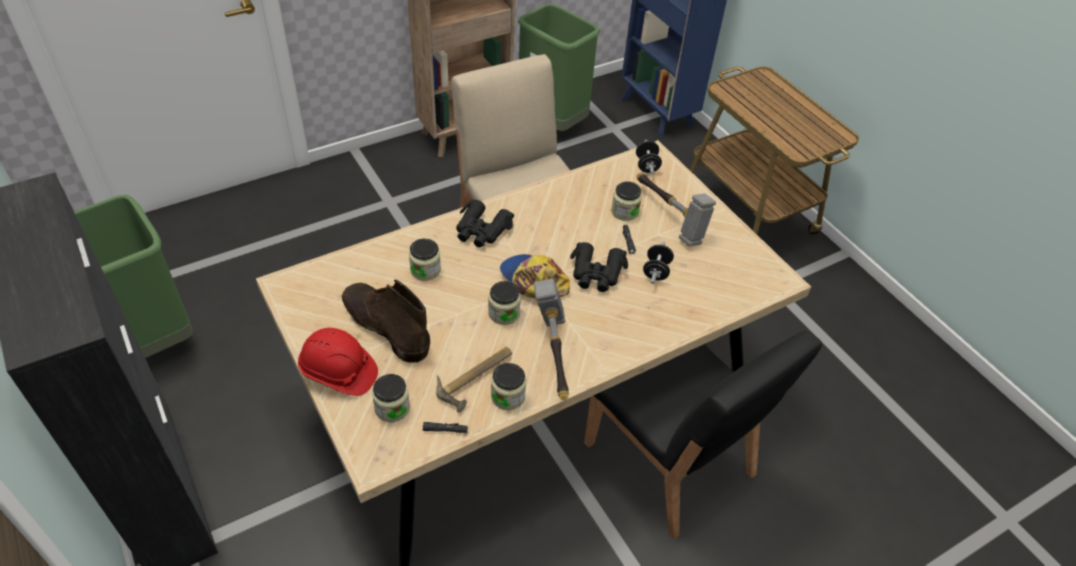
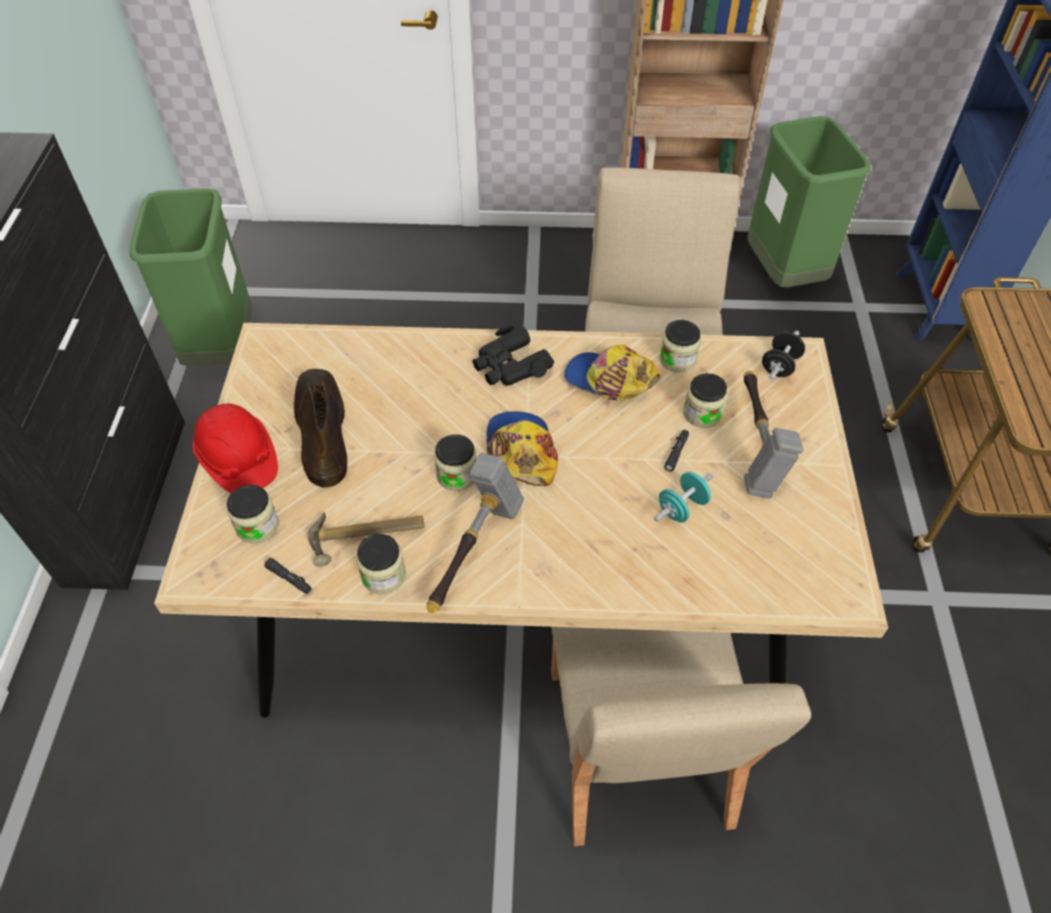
camera: 35 degrees right, 5 degrees up
jar [409,239,441,281] -> jar moved to [659,320,701,372]
black binoculars [570,242,628,292] -> none
black chair [584,331,822,540] -> beige chair [551,627,811,846]
black dumbbell [643,242,674,284] -> turquoise dumbbell [654,472,713,522]
none -> cap [564,345,660,401]

